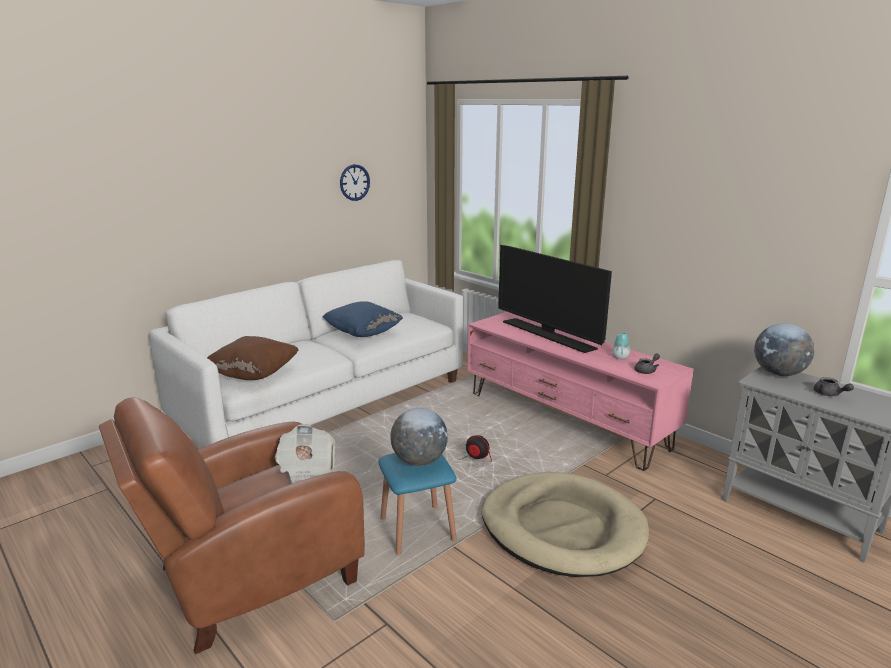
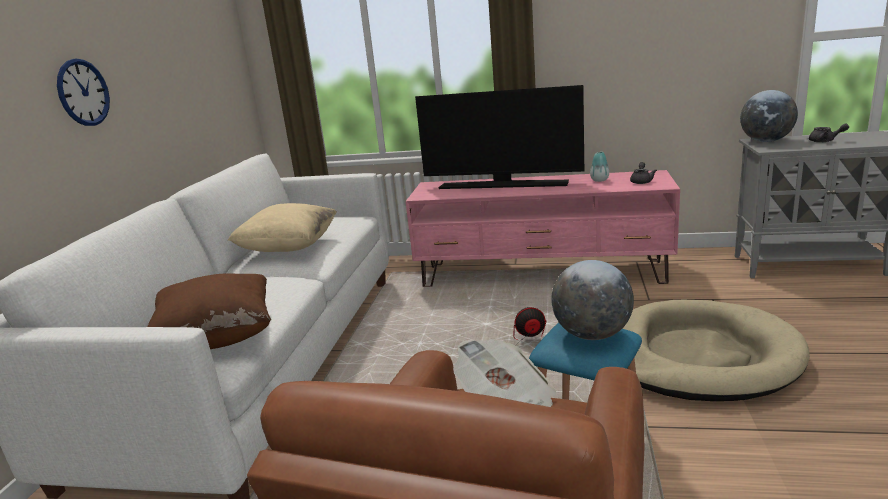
camera: 35 degrees left, 0 degrees up
blue pillow [322,301,403,337] -> beige pillow [228,203,337,252]
wall clock [340,164,370,201] -> wall clock moved to [57,59,110,126]

